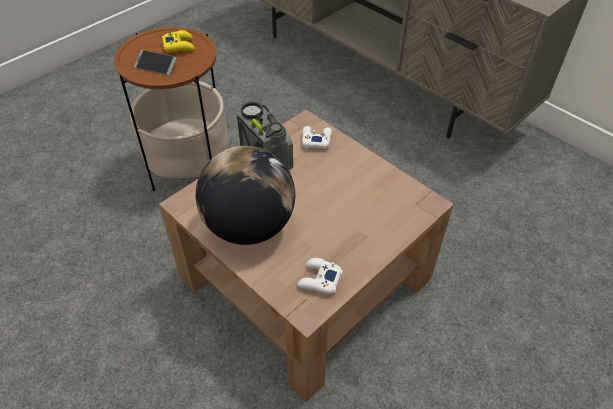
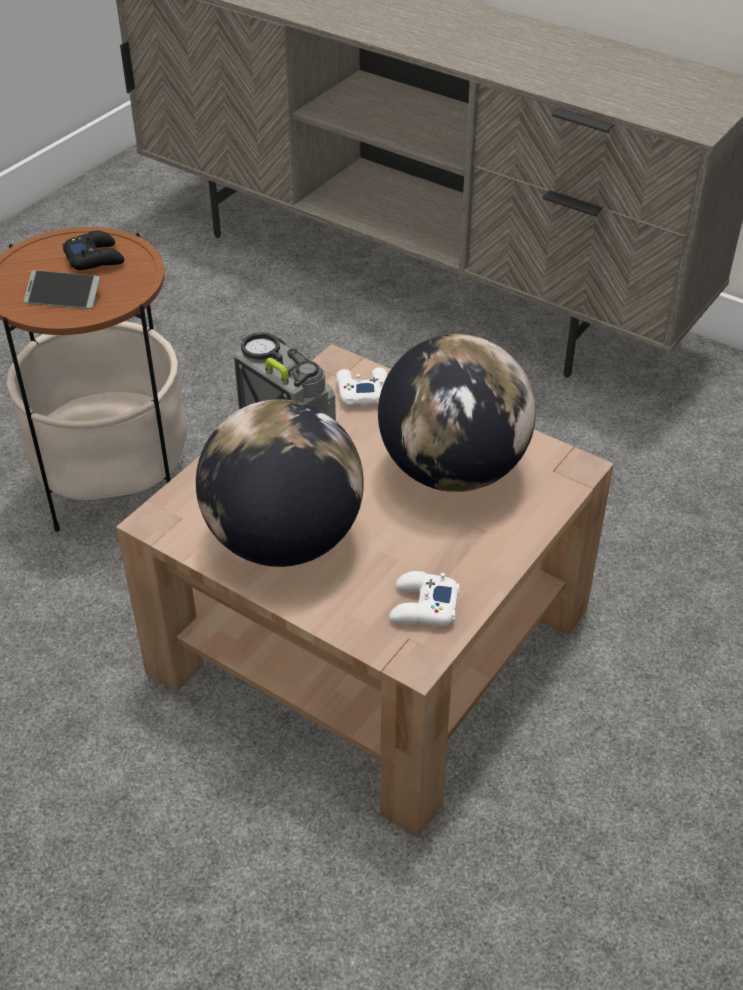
camera: 10 degrees left, 5 degrees down
yellow game controller [162,30,195,52] -> black game controller [62,231,124,270]
none -> globe [378,334,536,492]

